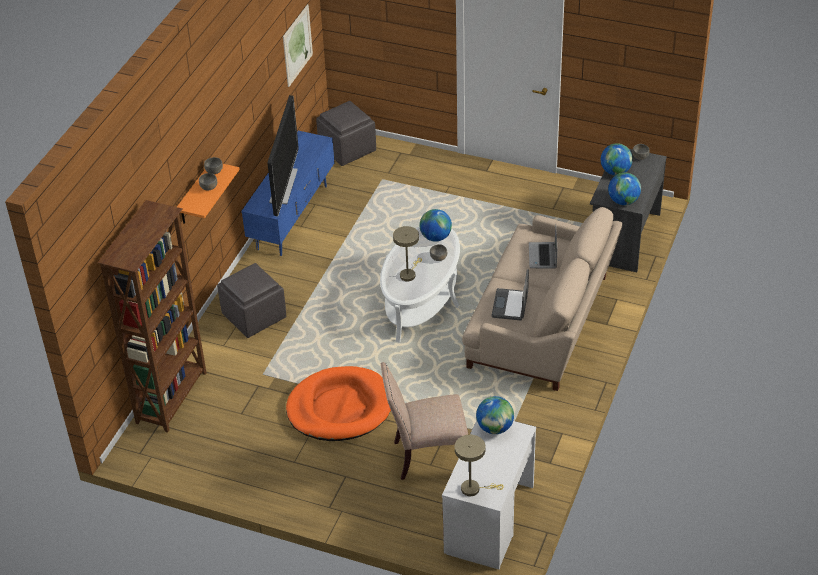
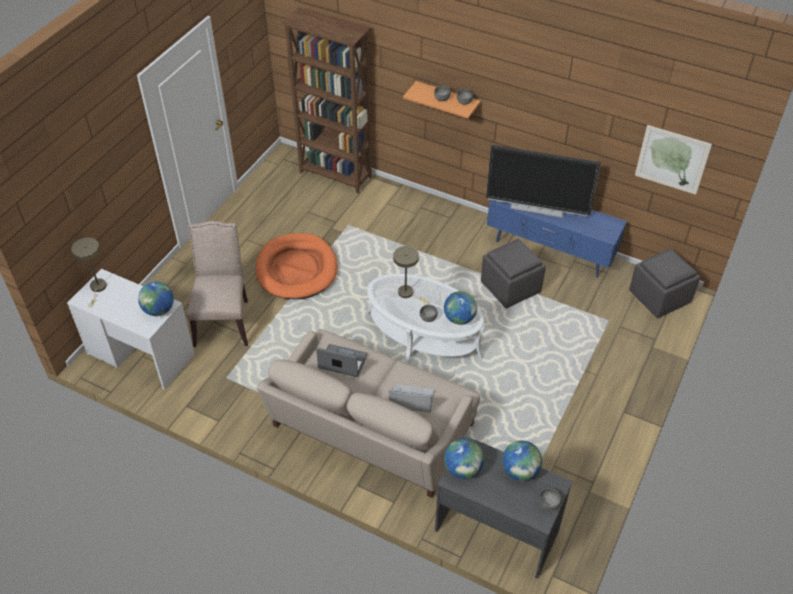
camera: 95 degrees right, 5 degrees up
grey ottoman [217,263,286,338] -> grey ottoman moved to [481,239,546,309]

